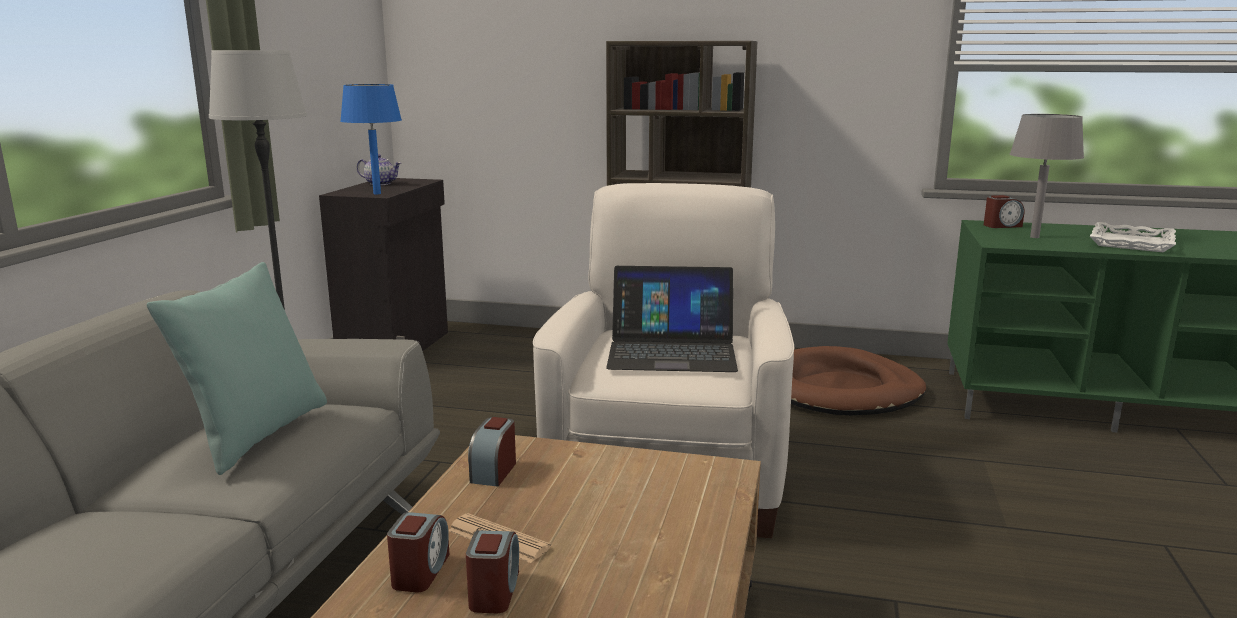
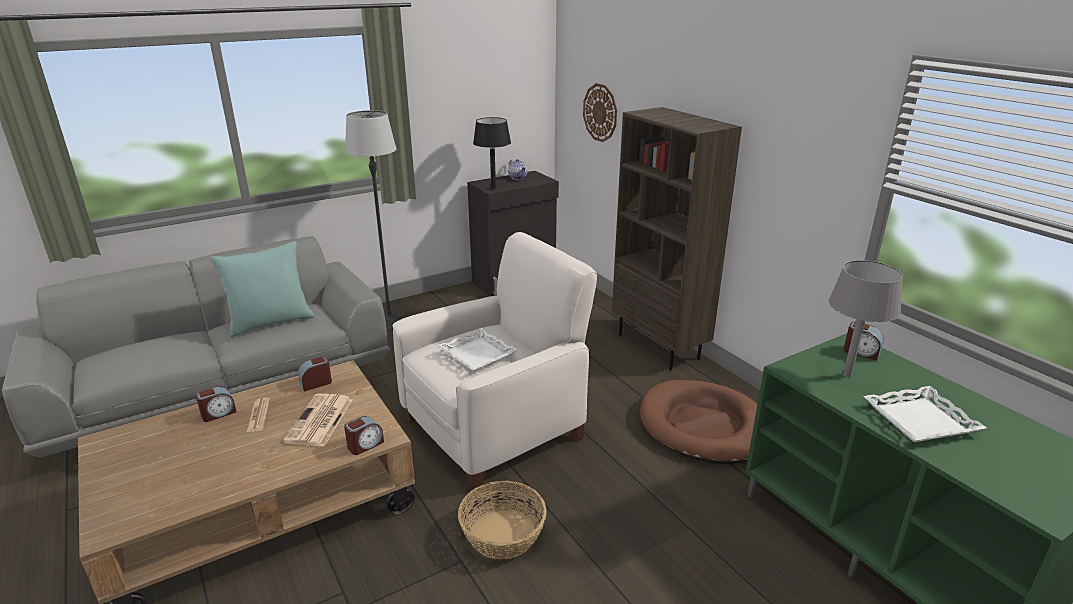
camera: 45 degrees right, 10 degrees up
blue table lamp [340,84,402,194] -> black table lamp [473,117,511,189]
alarm clock [466,530,519,613] -> alarm clock moved to [344,416,384,455]
laptop [606,266,738,372] -> white tray [437,328,518,372]
none -> newspaper [283,394,352,447]
none -> basket [458,481,547,559]
none -> wall clock [583,83,617,142]

